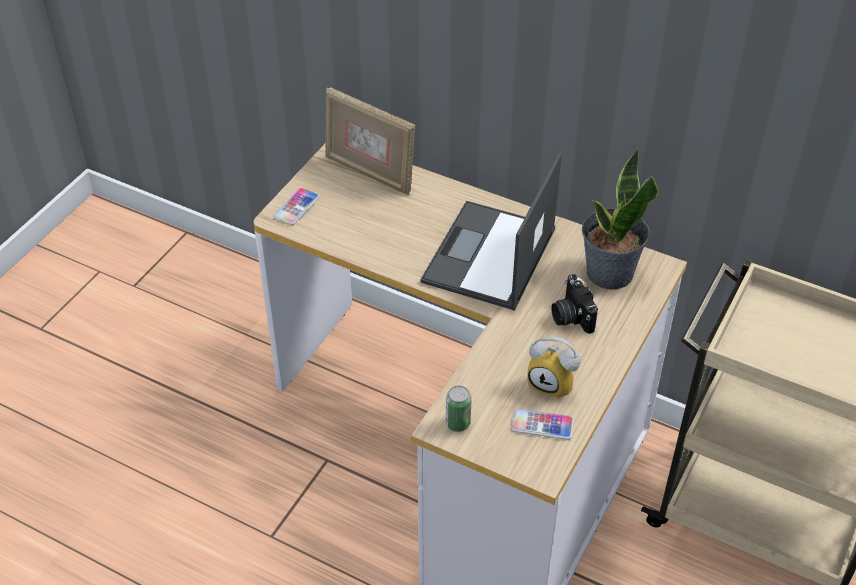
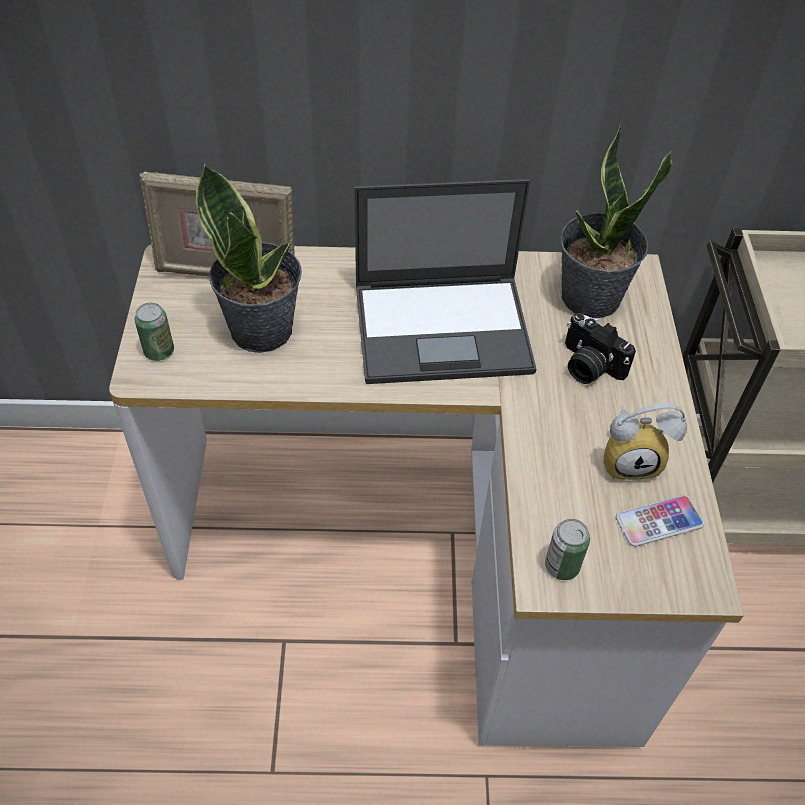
camera: 30 degrees left, 5 degrees up
phone [274,188,320,225] -> can [134,303,174,361]
laptop [421,153,562,310] -> laptop turned 90 degrees counterclockwise [354,179,537,384]
none -> potted plant [196,164,302,353]

